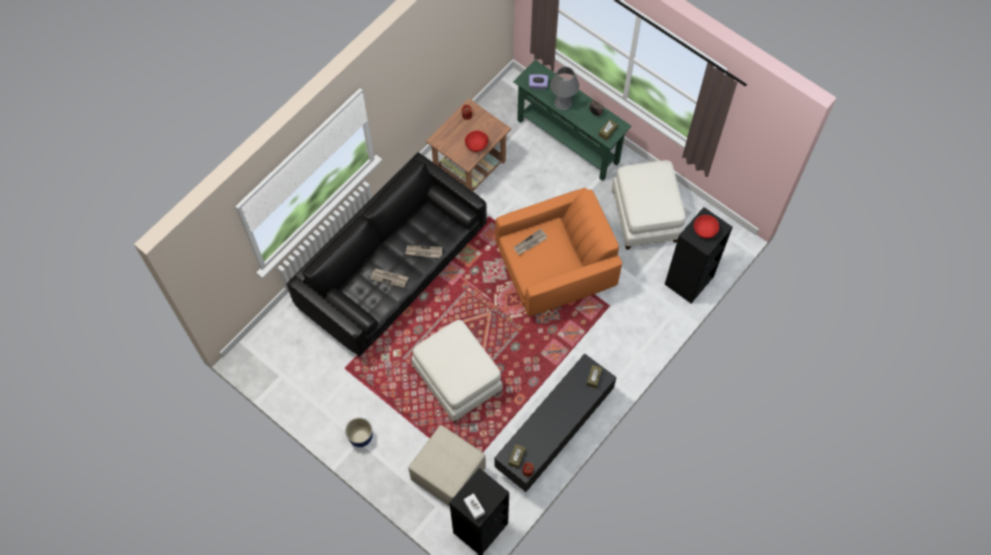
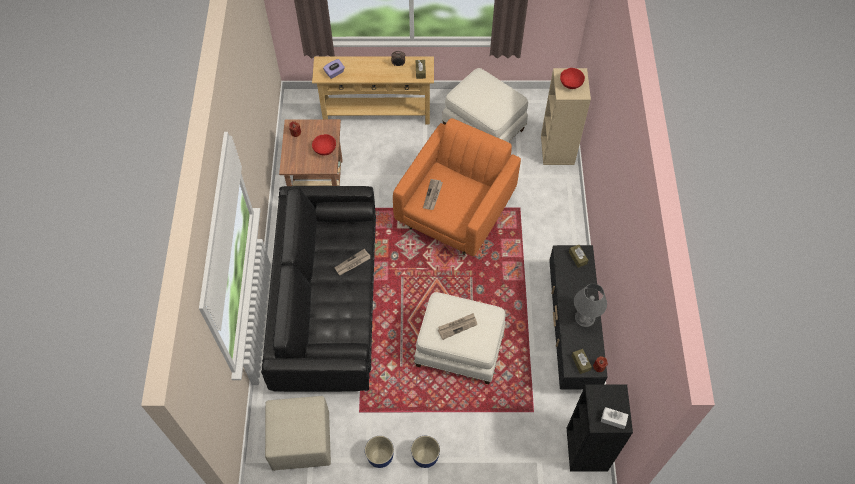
camera: 40 degrees left, 5 degrees down
newspaper [370,268,409,288] -> newspaper moved to [438,313,477,340]
beige ottoman [408,425,486,507] -> beige ottoman moved to [265,396,331,471]
green console table [513,60,632,181] -> beige console table [312,56,434,124]
grey table lamp [550,67,579,110] -> grey table lamp moved to [574,284,607,327]
black bookcase [665,207,733,303] -> beige bookcase [541,68,591,165]
none -> planter [365,436,394,468]

